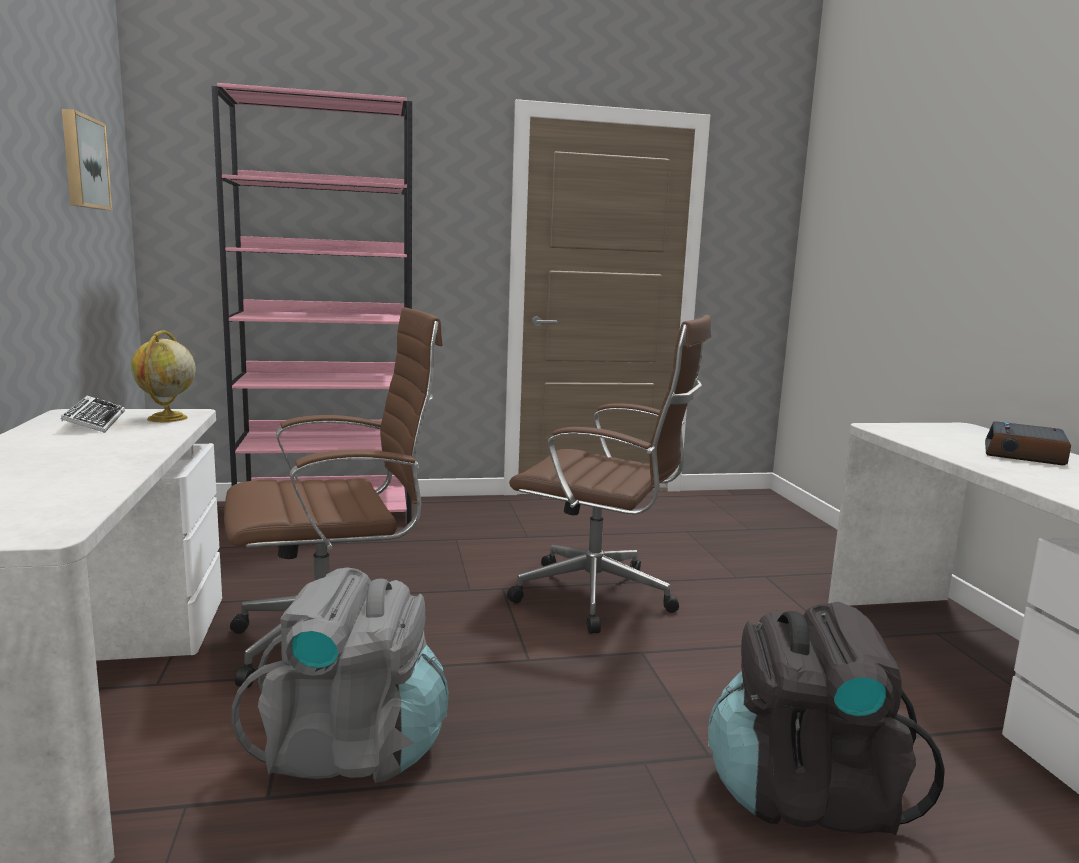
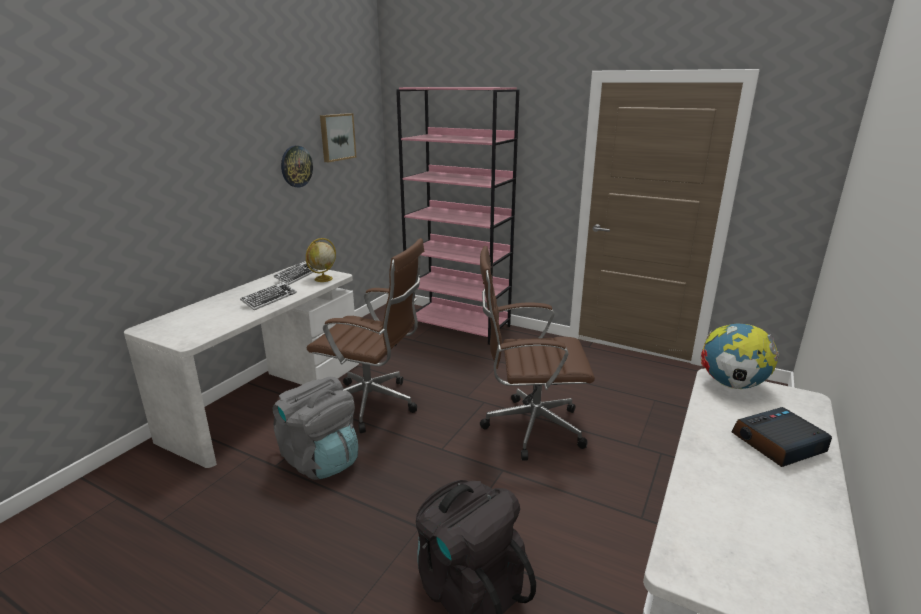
camera: 40 degrees right, 10 degrees up
brown office chair [507,315,711,634] -> brown office chair turned 120 degrees clockwise [480,246,595,460]
none -> keyboard [240,282,297,310]
none -> wall clock [281,146,313,188]
none -> globe [700,324,780,389]

